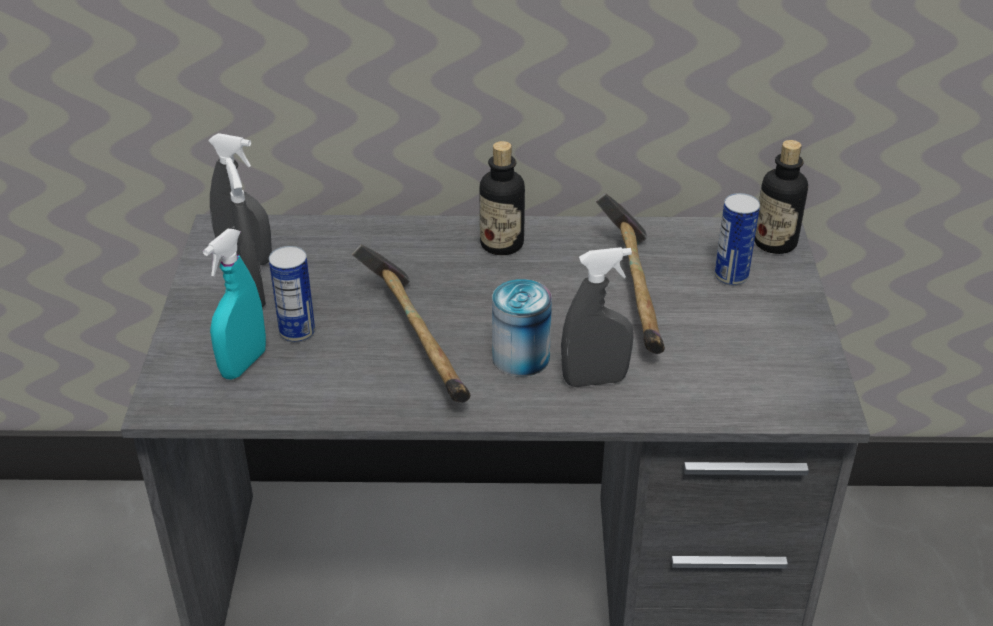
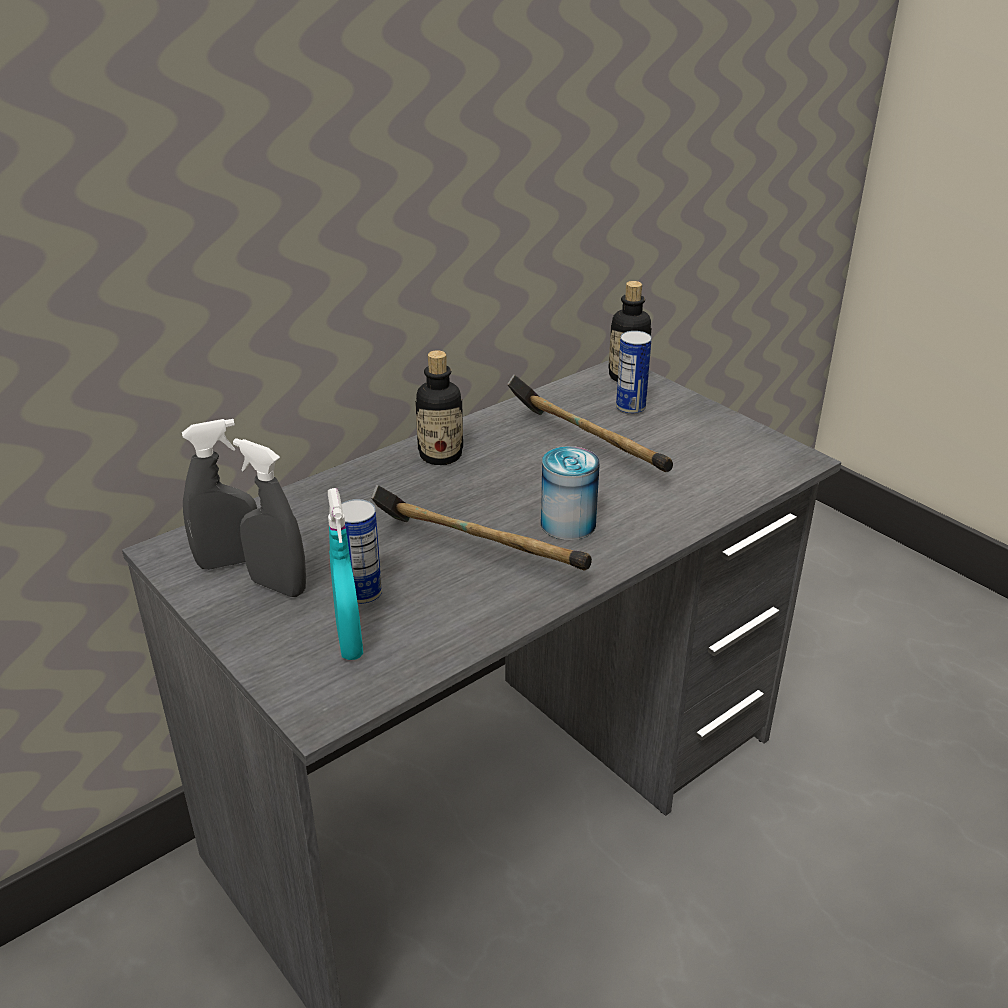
camera: 40 degrees left, 5 degrees down
grey spray bottle [561,247,633,387] -> none

